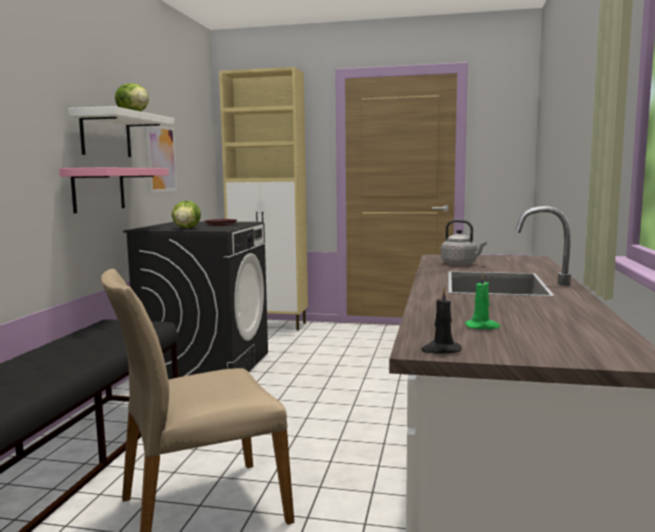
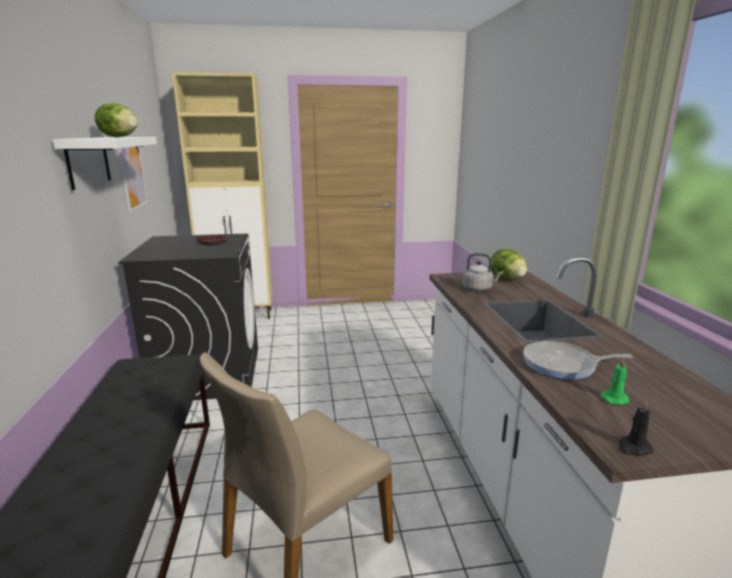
camera: 20 degrees left, 10 degrees up
pink shelf [59,167,169,213] -> none
lettuce [172,201,201,228] -> lettuce moved to [491,249,527,280]
none -> frying pan [523,341,633,380]

